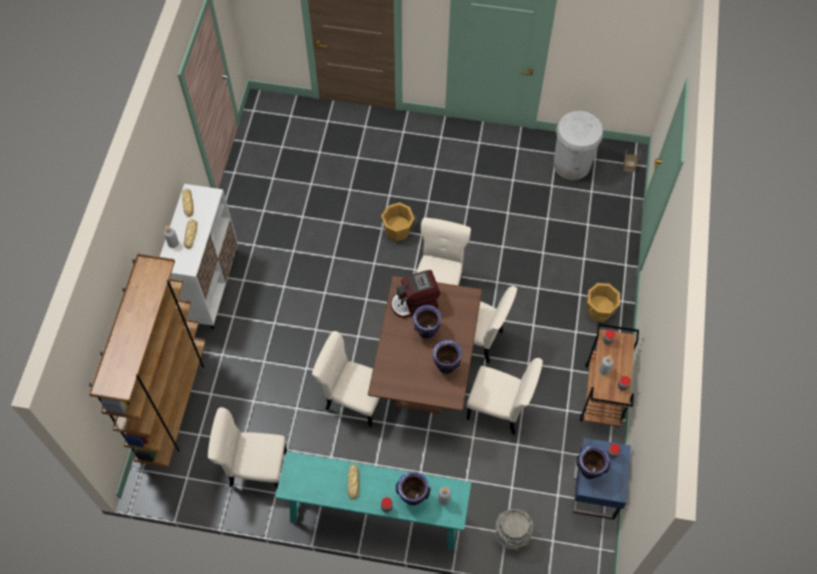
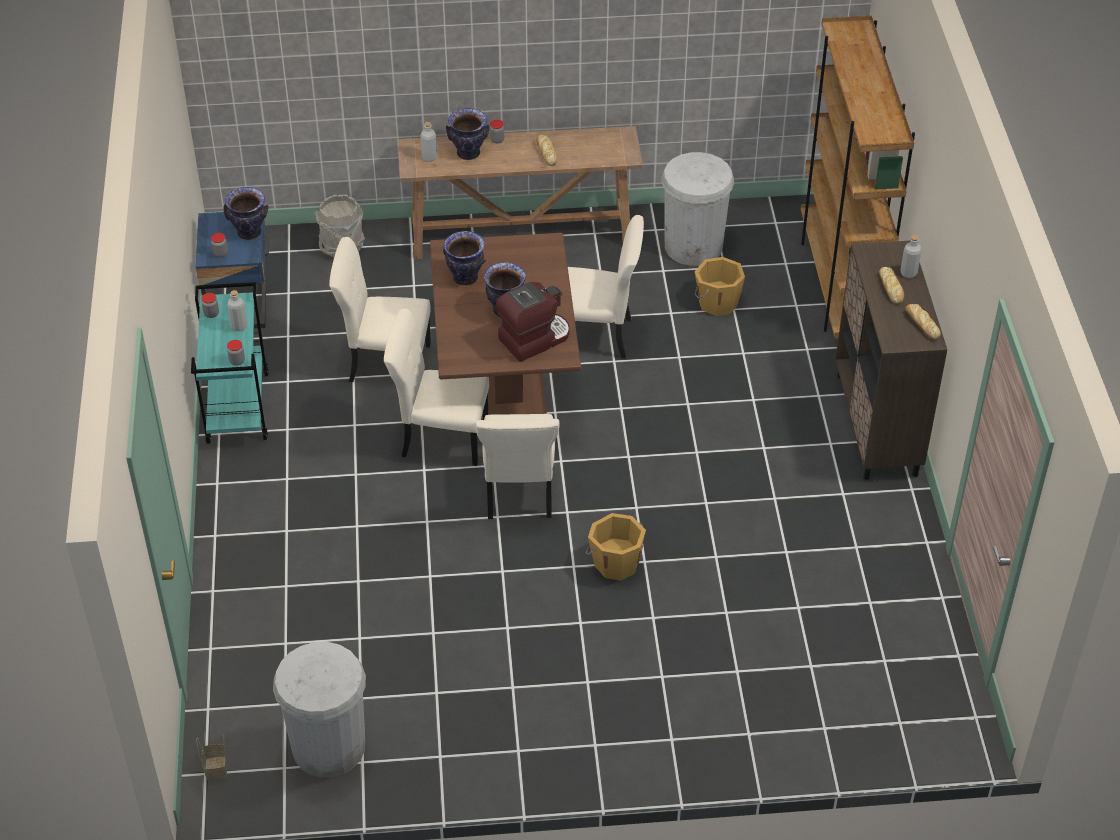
camera: 165 degrees right, 15 degrees down
white cabinet [160,184,238,329] -> brown cabinet [835,241,947,480]
beige chair [208,407,287,489] -> white trash can [661,152,734,266]
turquoise console table [275,451,471,550] -> brown console table [398,126,643,259]
brown cart [580,324,639,427] -> turquoise cart [191,282,269,444]
orange bucket [586,283,620,322] -> orange bucket moved to [695,257,745,316]

